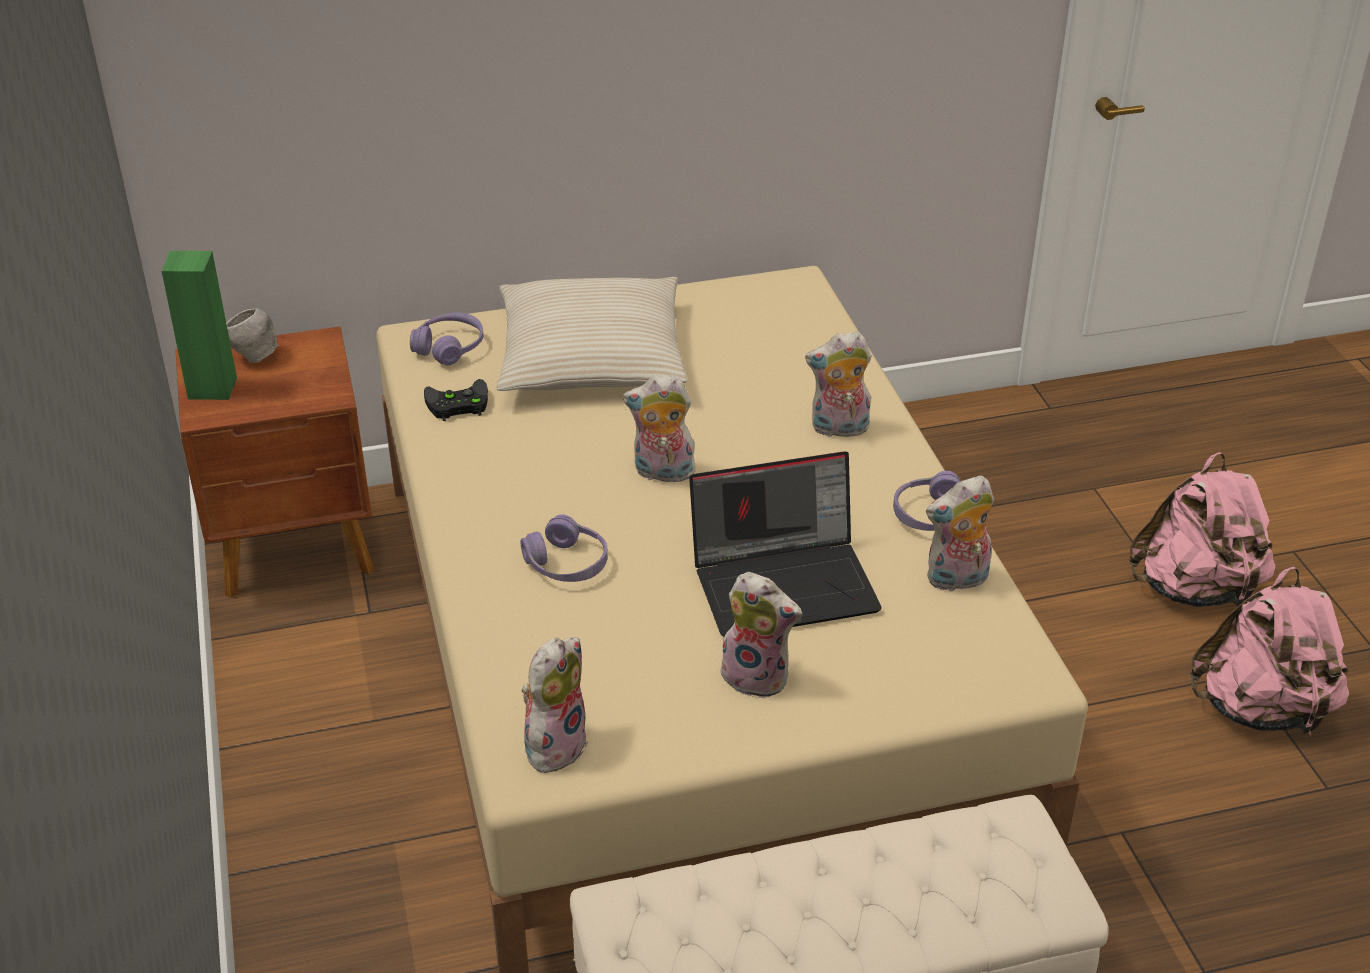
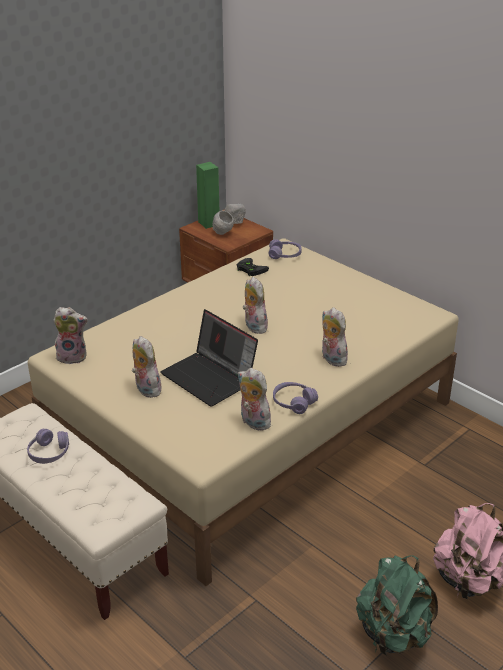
camera: 60 degrees right, 5 degrees down
beige pillow [496,277,687,391] -> none
purple headphones [520,514,608,582] -> purple headphones moved to [27,429,69,464]
plush toy [720,572,802,699] -> plush toy turned 150 degrees clockwise [132,336,162,398]
pink backpack [1190,566,1349,738] -> green backpack [356,555,438,656]
none -> grey bowl [213,210,234,235]

